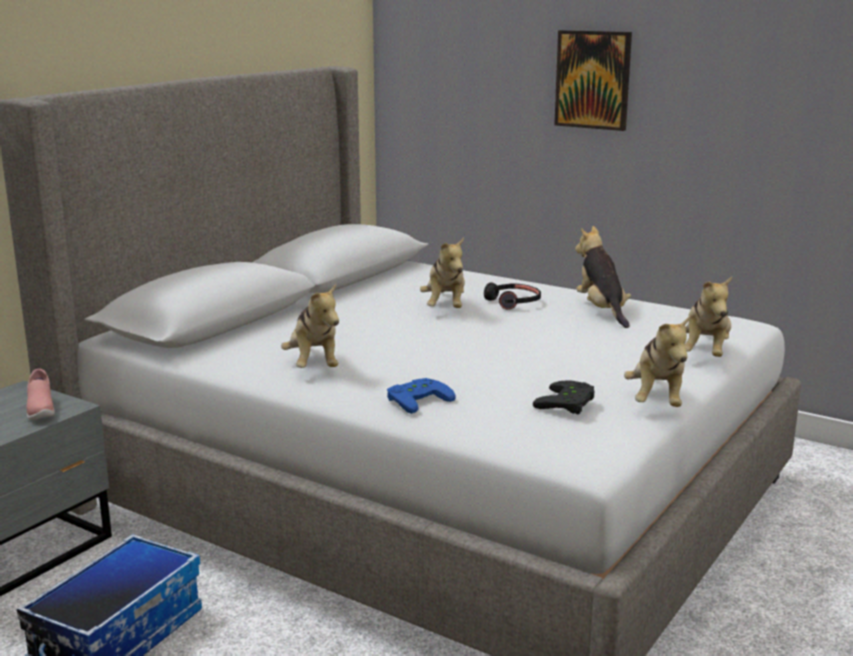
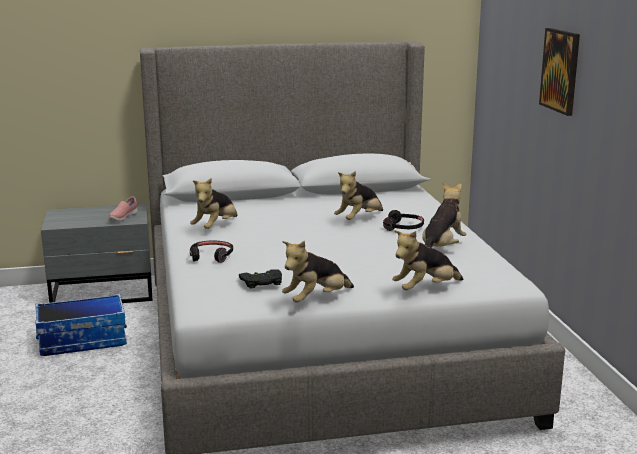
camera: 45 degrees right, 0 degrees up
blue game controller [387,378,456,414] -> black headphones [190,241,233,263]

